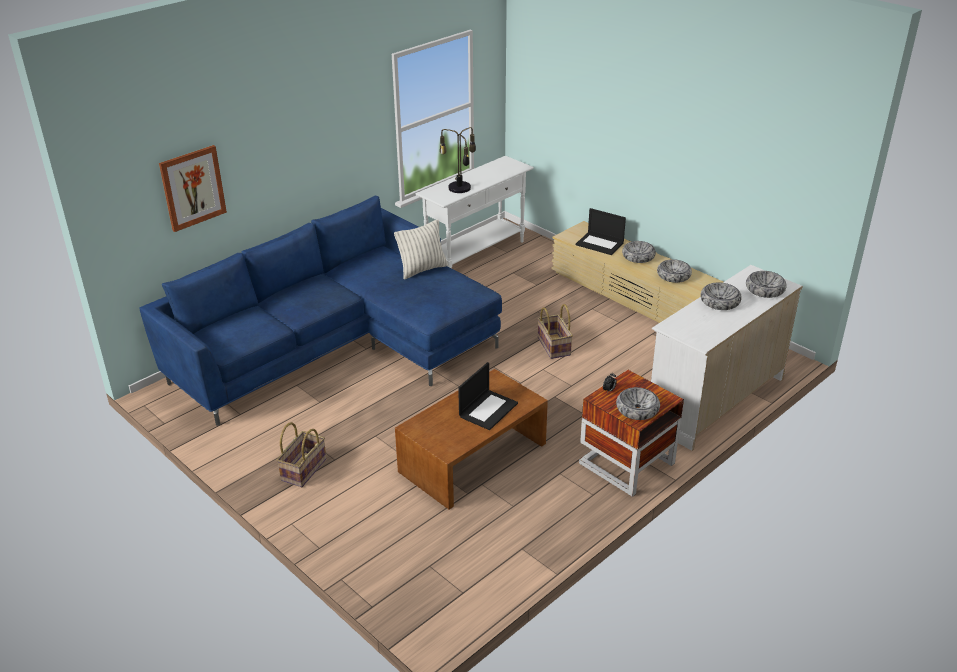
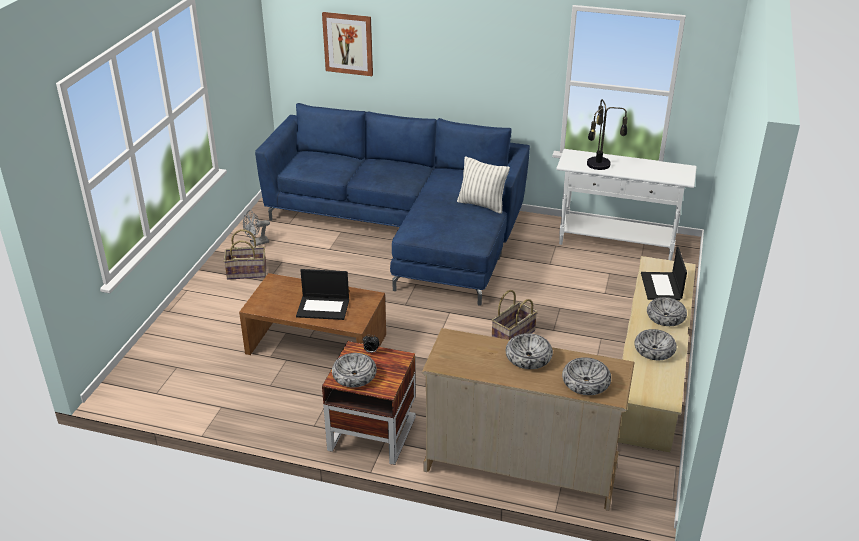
camera: 60 degrees right, 0 degrees up
white cabinet [651,265,803,451] -> brown cabinet [422,328,635,511]
none -> grey fan [243,210,270,246]

